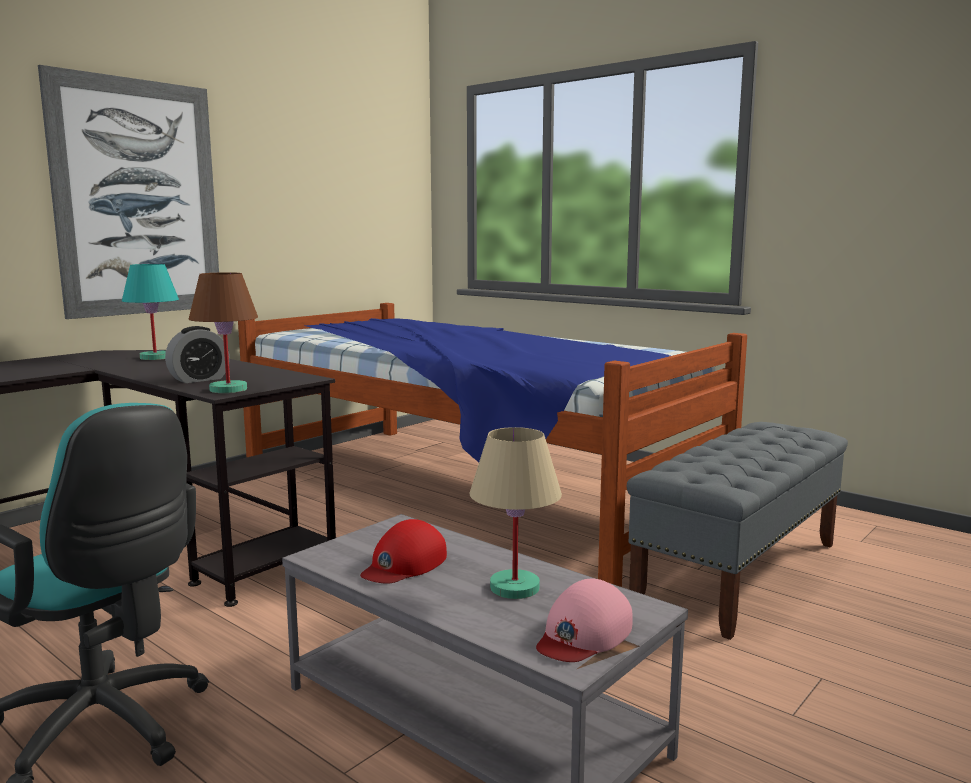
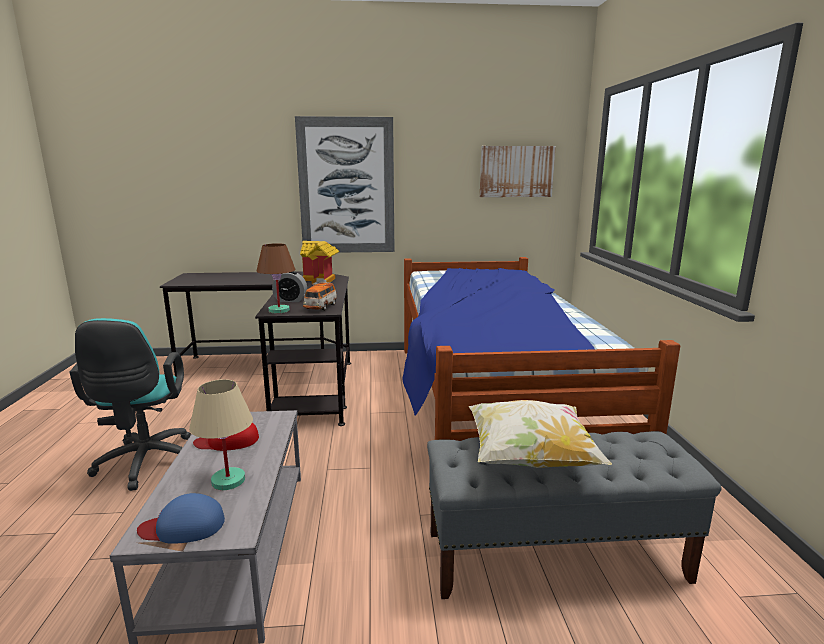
camera: 45 degrees right, 5 degrees up
turquoise table lamp [122,264,179,360] -> toy house [300,241,339,284]
pink cap [536,578,633,662] -> blue cap [137,493,225,544]
none -> toy car [303,281,337,311]
none -> pillow [469,400,612,468]
none -> picture [480,146,556,197]

